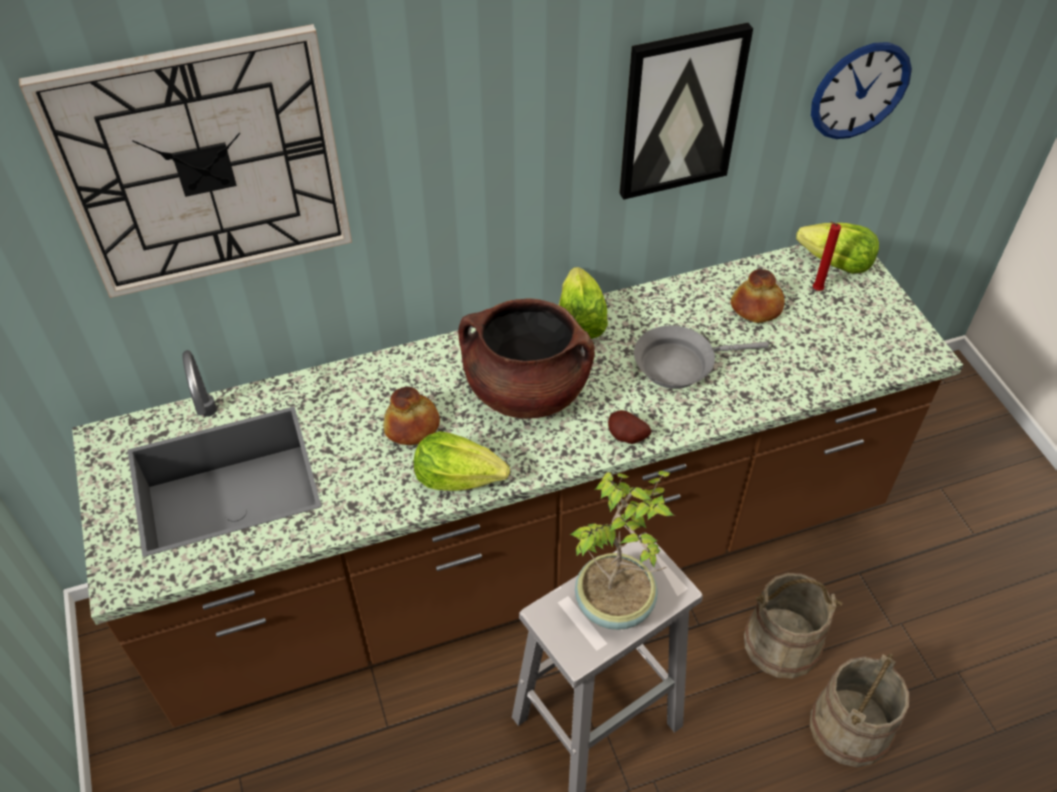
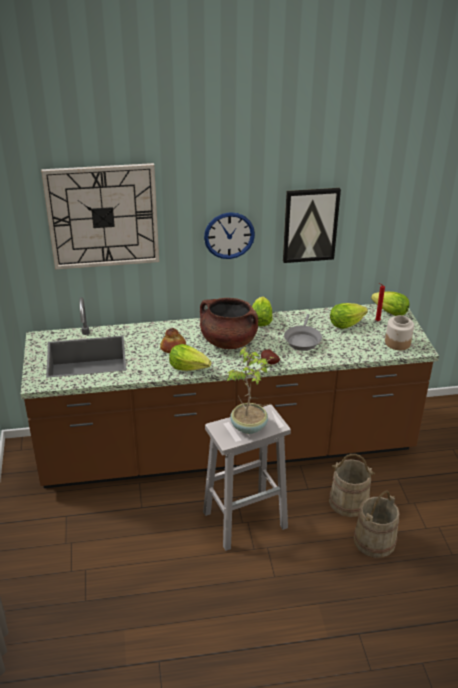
camera: 10 degrees right, 15 degrees down
grey frying pan [634,325,769,389] -> grey frying pan turned 75 degrees counterclockwise [284,314,322,351]
bread [731,269,784,323] -> lettuce [330,303,368,329]
wall clock [811,42,912,139] -> wall clock moved to [204,212,255,259]
none -> jar [385,315,414,350]

